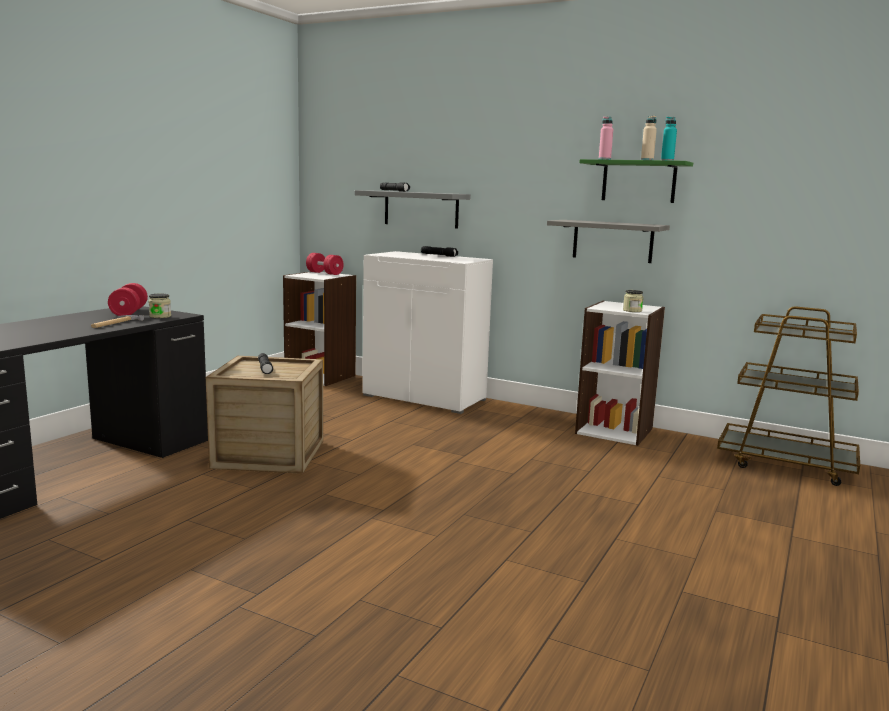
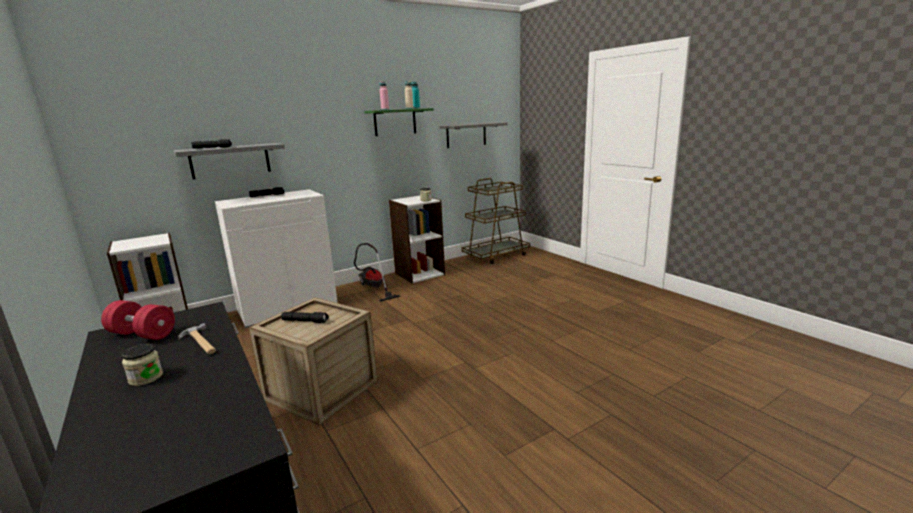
camera: 60 degrees left, 5 degrees up
jar [148,294,171,318] -> jar moved to [122,344,163,386]
red dumbbell [306,253,344,275] -> none
grey shelf [547,220,670,263] -> grey shelf moved to [439,122,508,148]
none -> vacuum cleaner [354,243,401,302]

